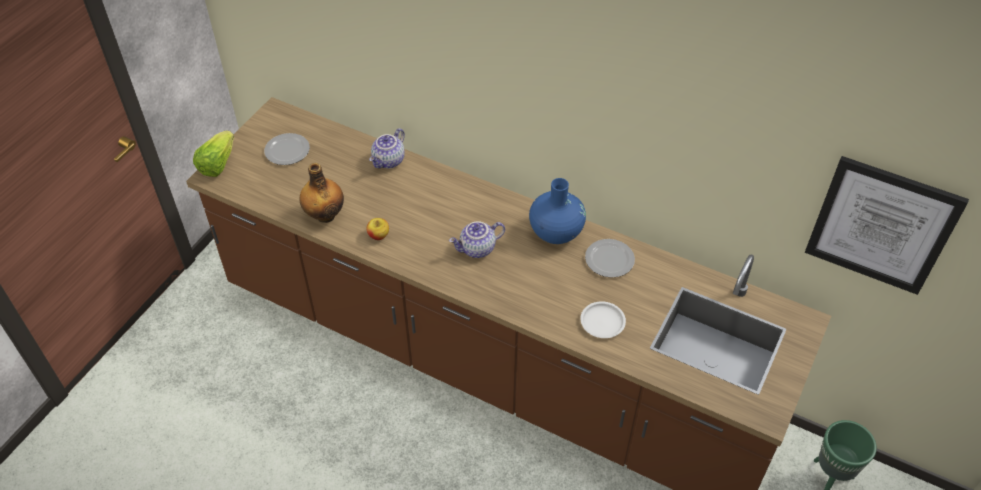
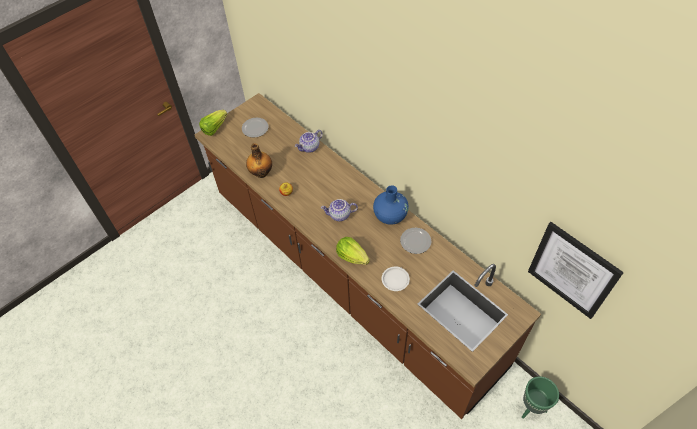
camera: 20 degrees right, 5 degrees up
none -> lettuce [336,237,370,265]

